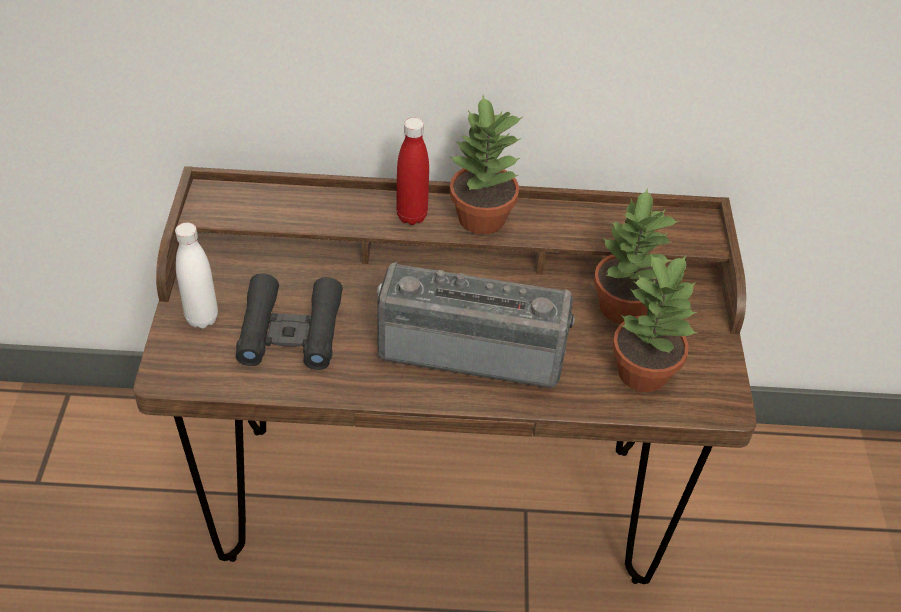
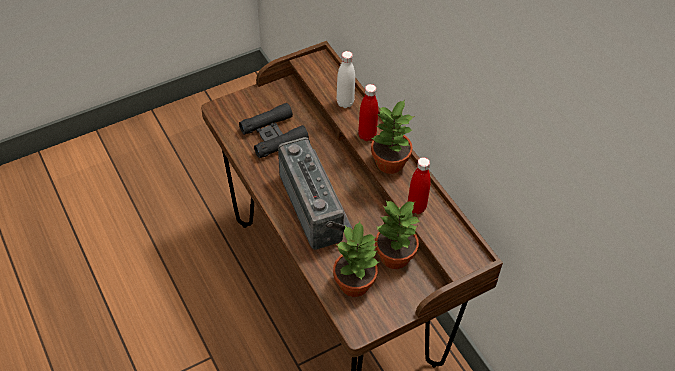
camera: 60 degrees right, 5 degrees up
white bottle [175,222,218,328] -> white bottle moved to [337,51,355,108]
none -> red bottle [408,157,431,214]

